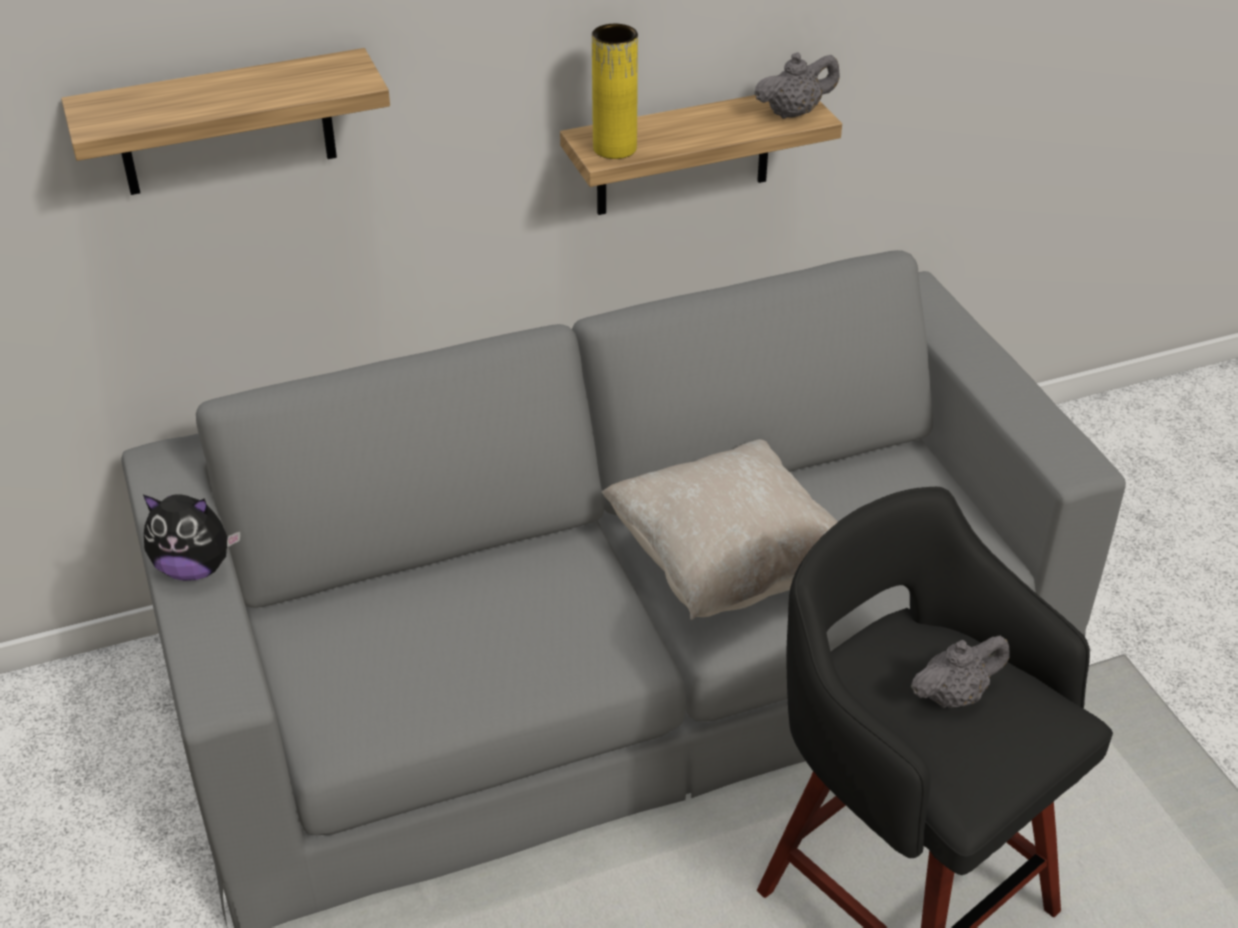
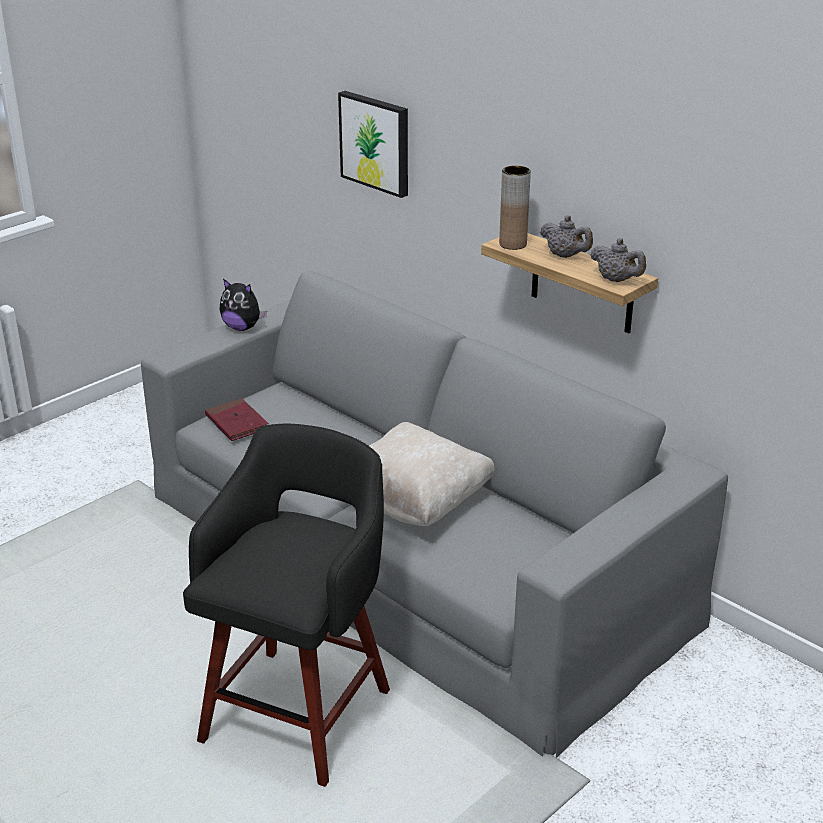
camera: 65 degrees right, 10 degrees down
shelf [61,48,390,195] -> picture [338,91,408,198]
plush toy [143,494,240,581] -> plush toy turned 45 degrees counterclockwise [219,279,267,331]
yellow vase [592,24,638,159] -> brown vase [499,165,531,250]
grey teapot [911,636,1010,708] -> grey teapot moved to [540,215,593,258]
none -> red book [205,398,269,441]

